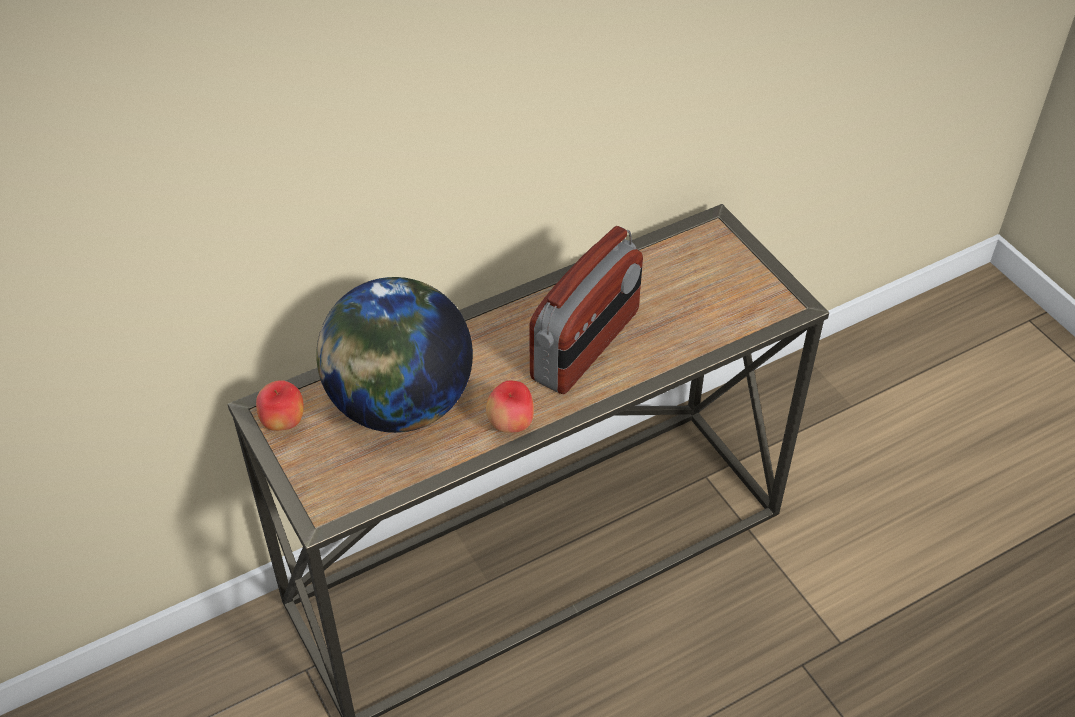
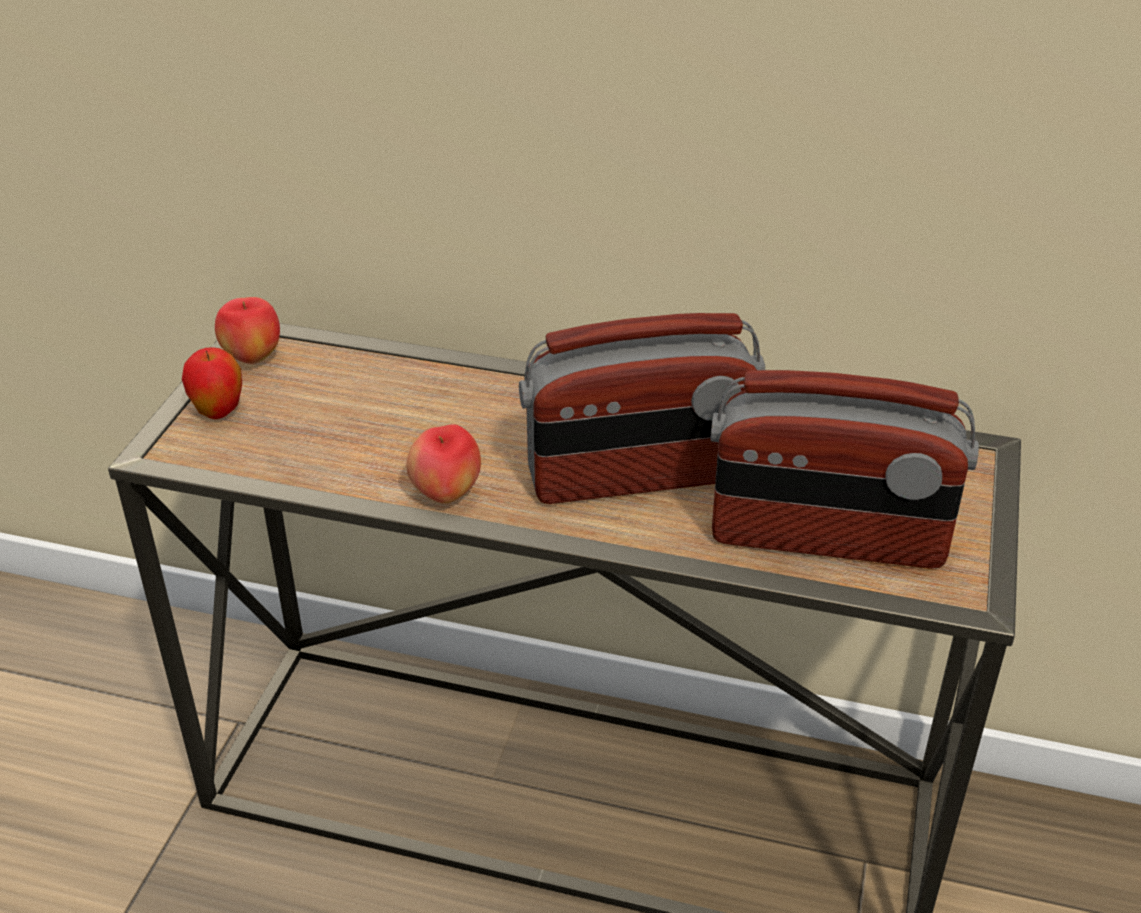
camera: 45 degrees right, 10 degrees down
globe [316,277,473,433] -> none
none -> apple [182,347,242,419]
none -> radio [710,370,979,569]

